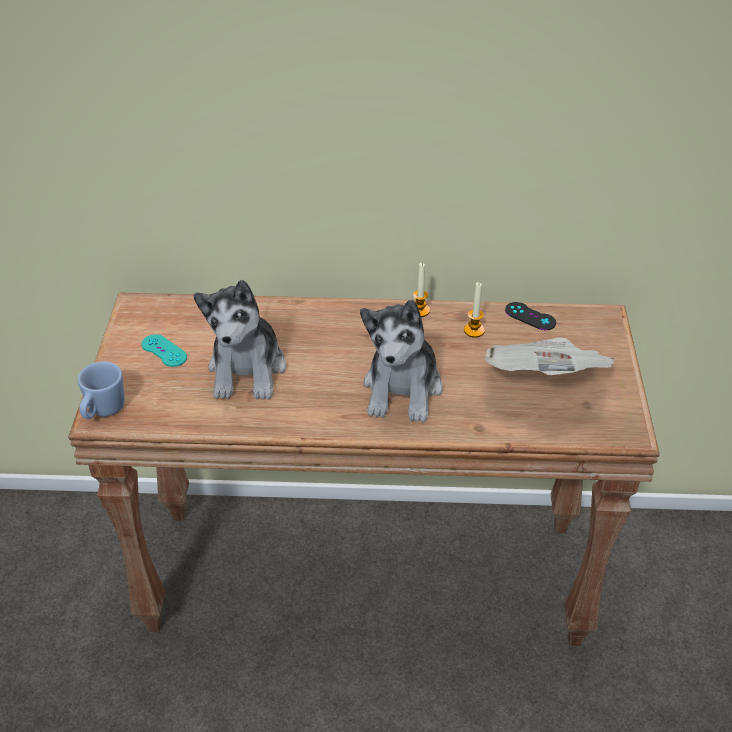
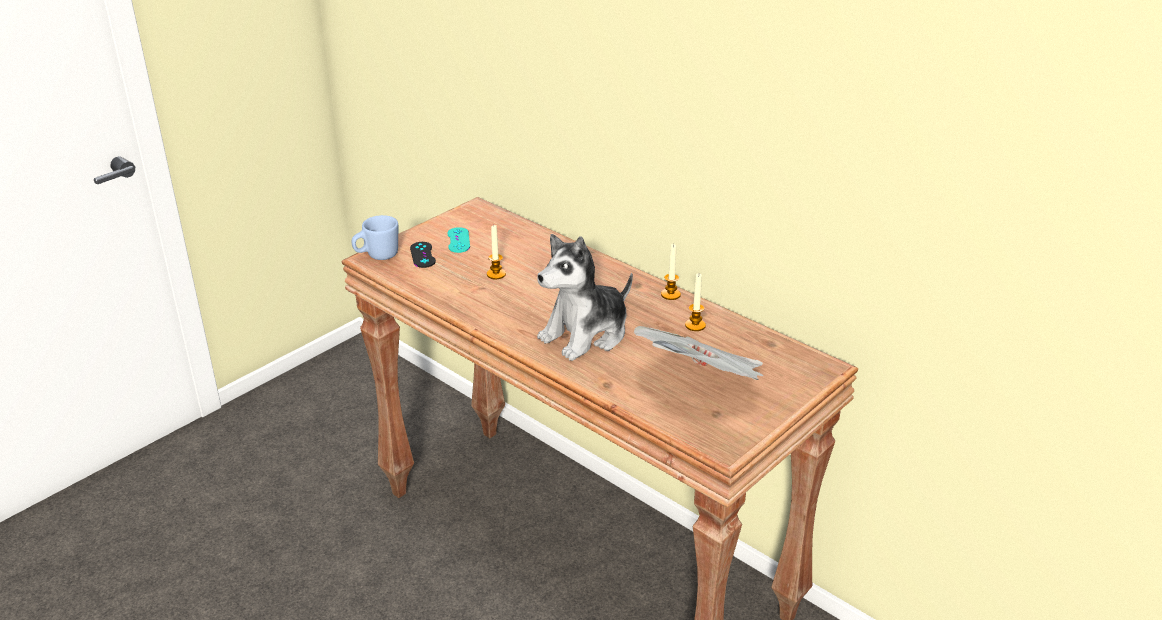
camera: 40 degrees right, 10 degrees down
plush toy [193,280,286,400] -> candle [487,225,506,279]
black game controller [505,302,556,330] -> black game controller moved to [410,242,436,268]

